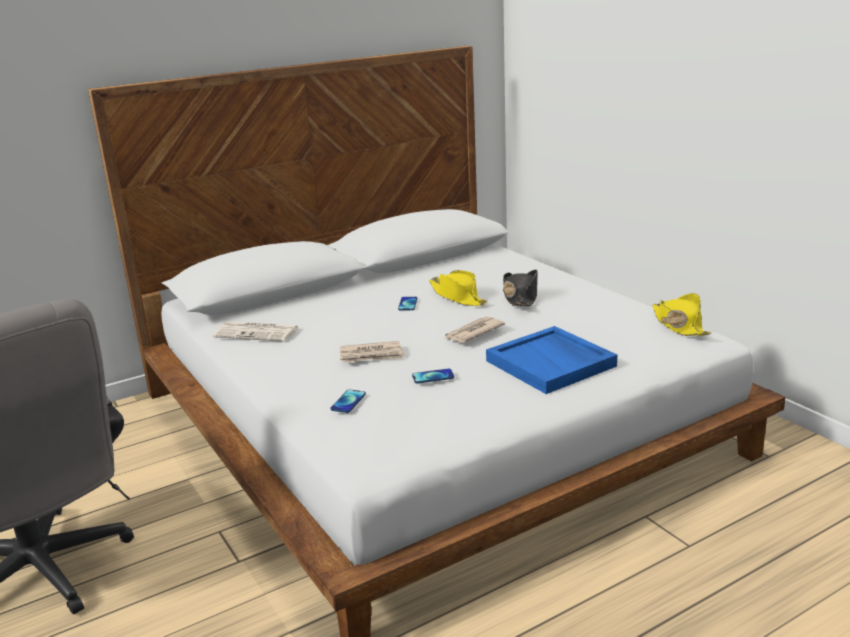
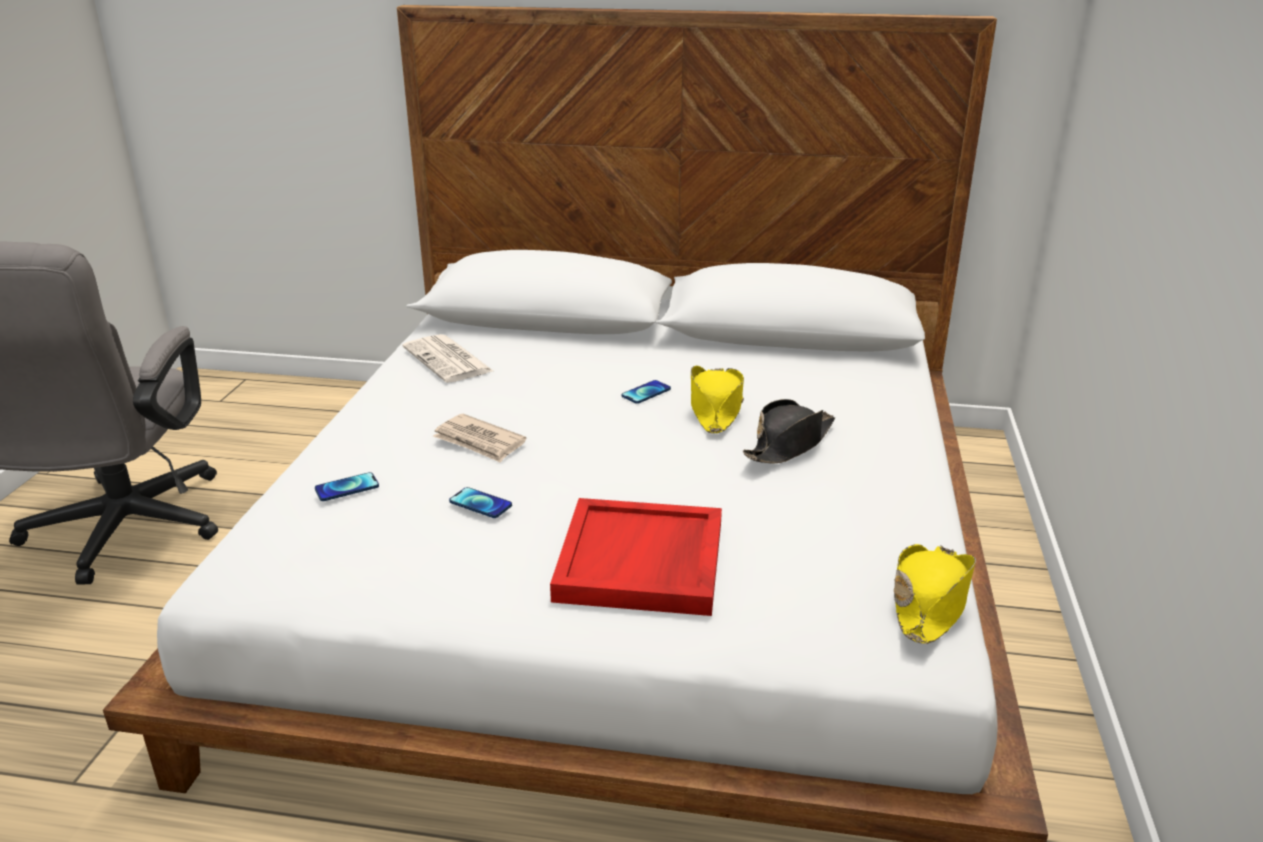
camera: 40 degrees right, 5 degrees up
newspaper [443,317,505,343] -> none
blue tray [486,326,617,394] -> red tray [550,498,722,616]

